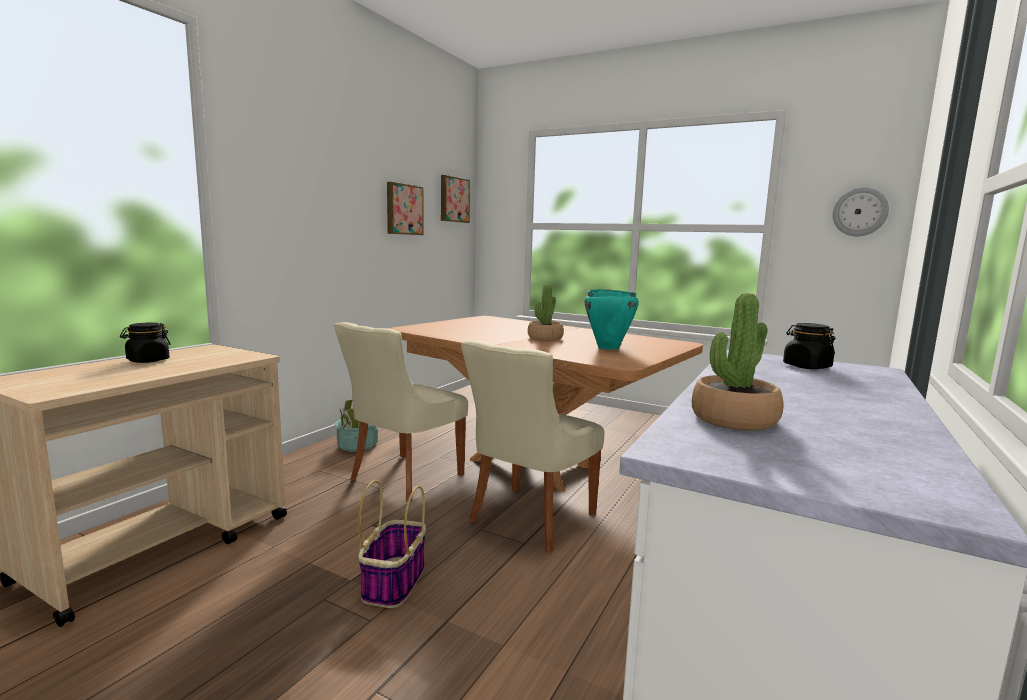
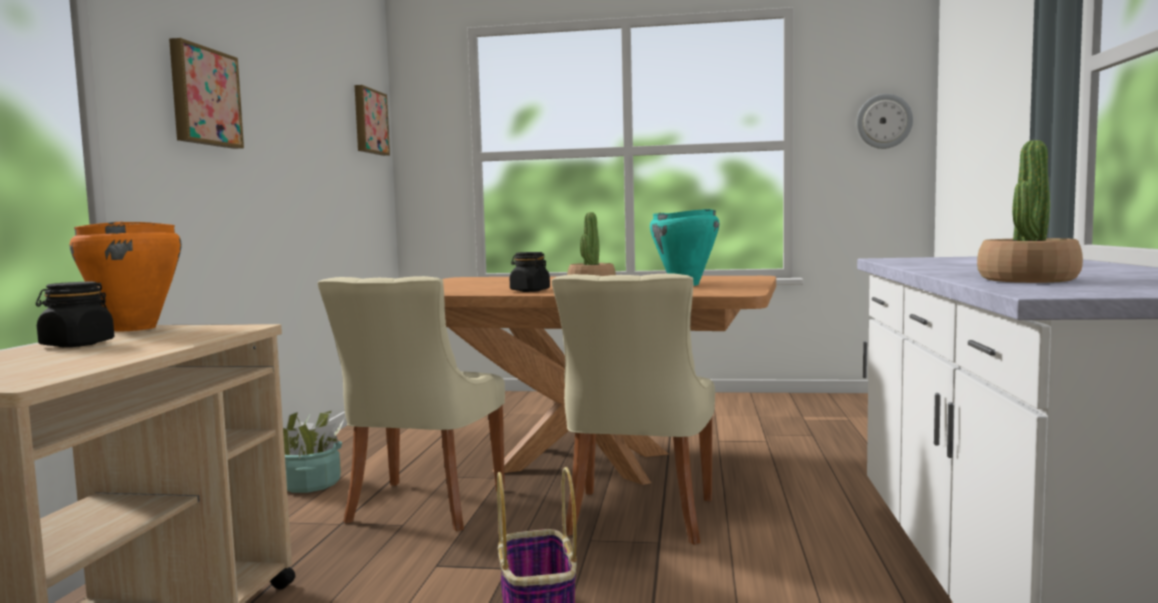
camera: 20 degrees left, 5 degrees down
picture [387,182,424,235] -> picture moved to [169,38,244,149]
black jar [783,323,835,369] -> black jar moved to [510,252,550,292]
none -> orange cooking pot [69,222,182,331]

